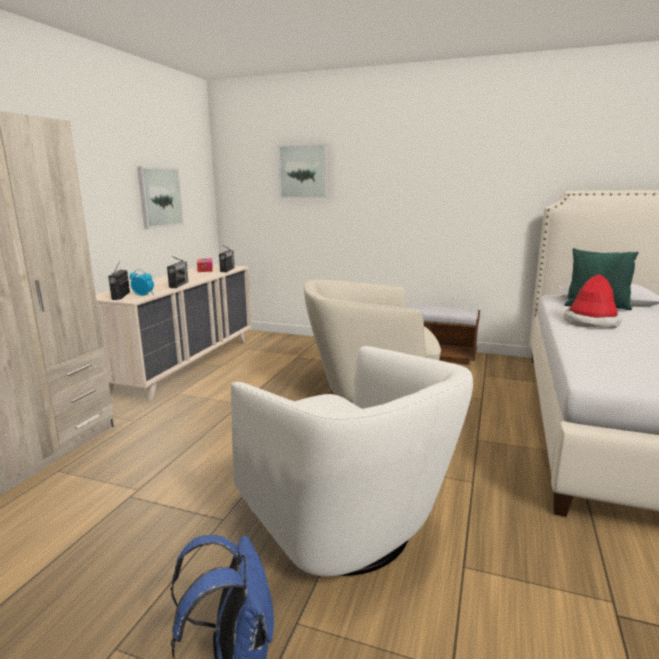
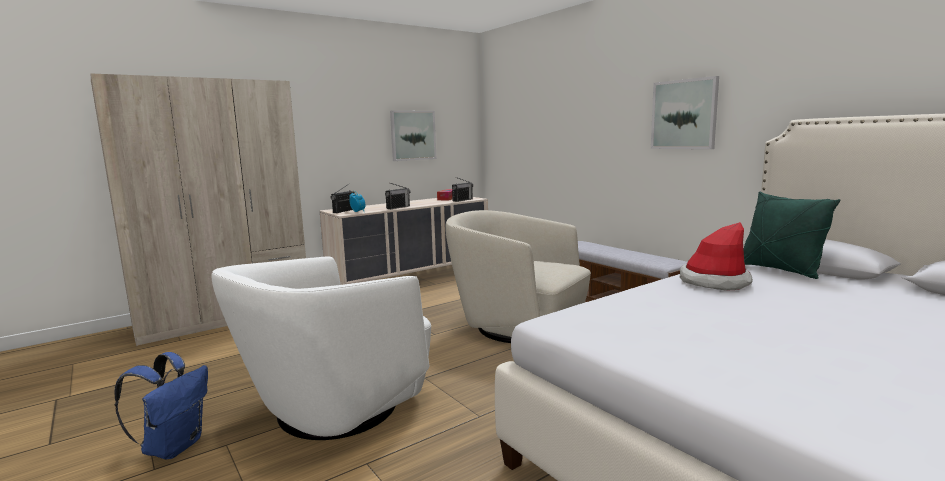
camera: 35 degrees right, 5 degrees down
white armchair [231,346,473,576] -> white armchair turned 45 degrees clockwise [212,257,431,440]
picture [278,143,329,199] -> picture moved to [651,76,719,149]

